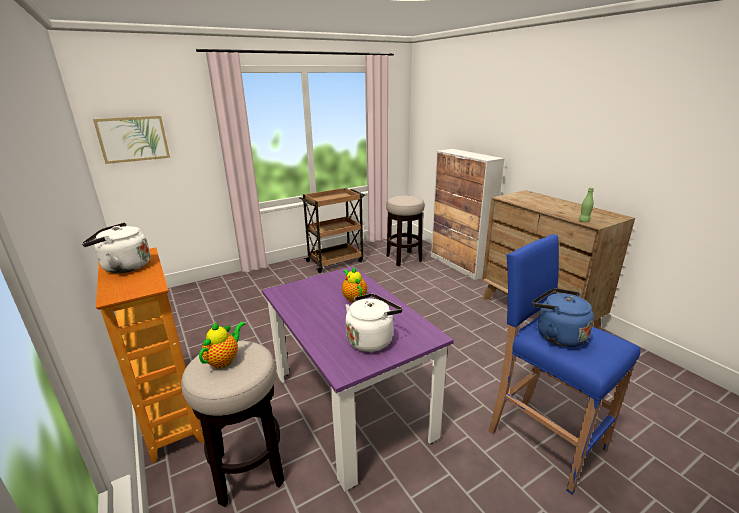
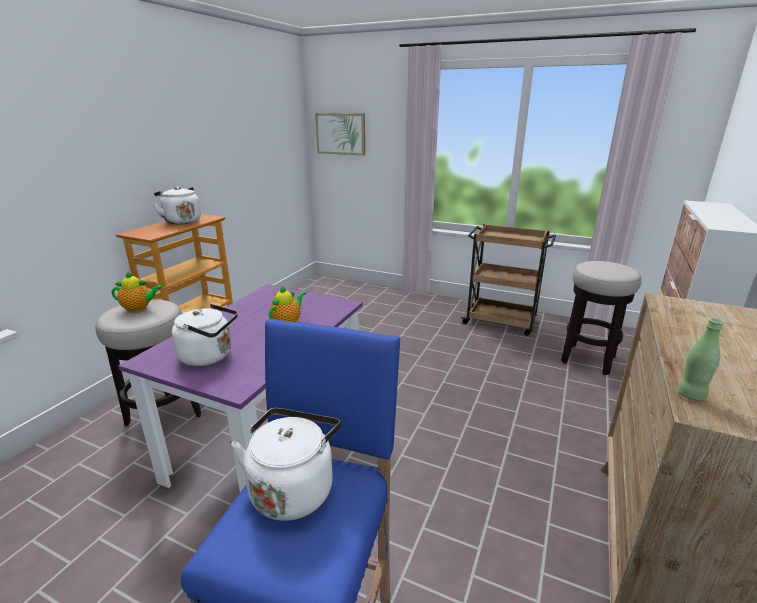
camera: 55 degrees right, 0 degrees up
blue kettle [532,288,594,347] -> white kettle [231,408,341,521]

